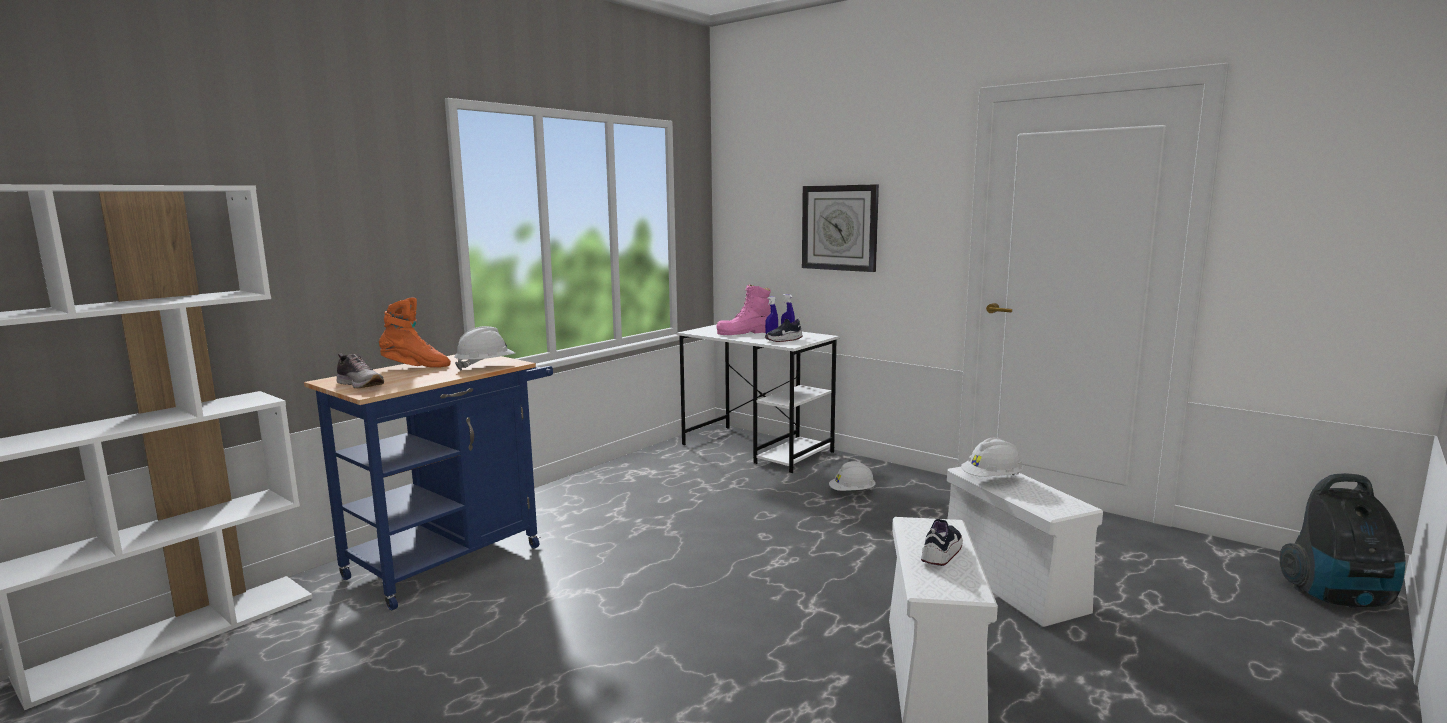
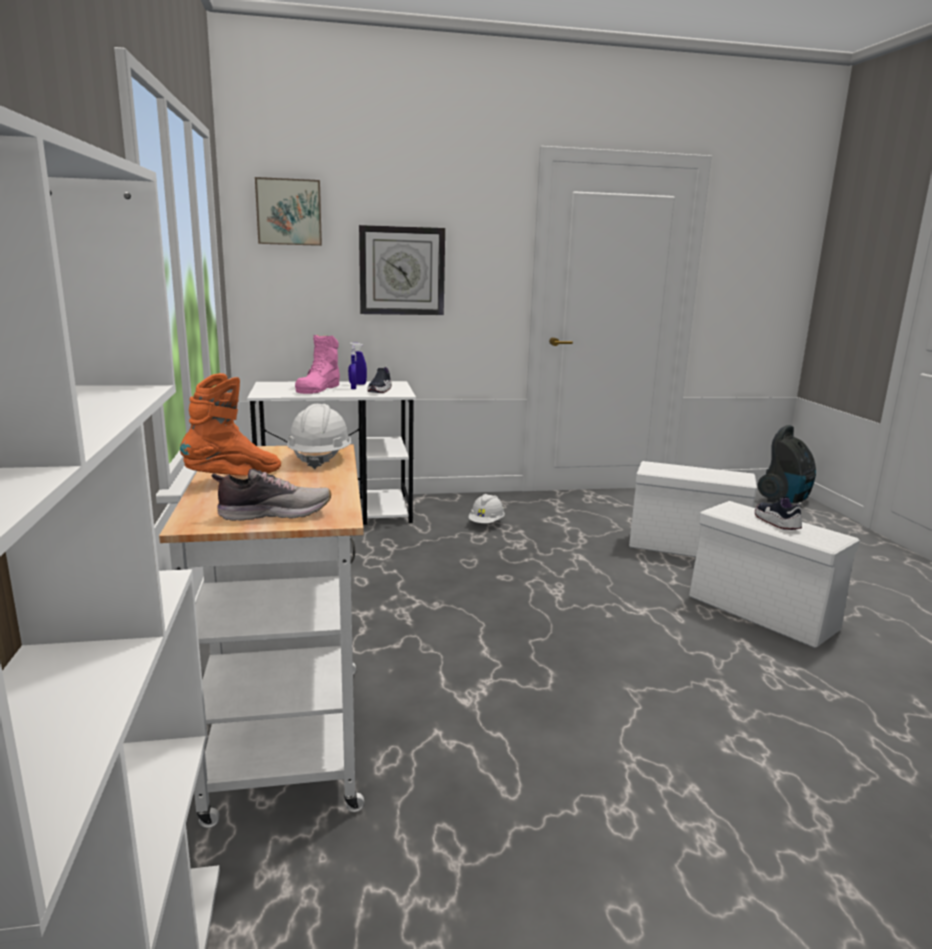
camera: 50 degrees left, 5 degrees up
blue cart [304,354,553,610] -> white cart [159,444,364,828]
white hard hat [961,438,1023,477] -> none
none -> picture [255,177,322,246]

